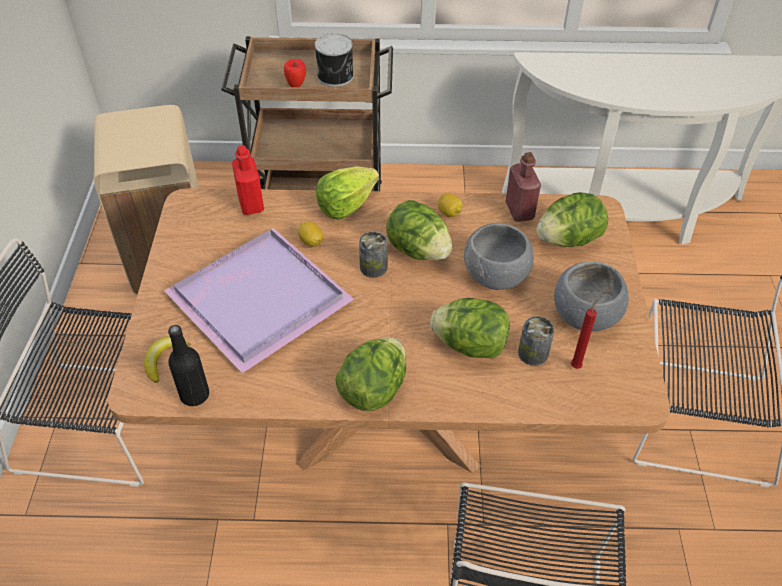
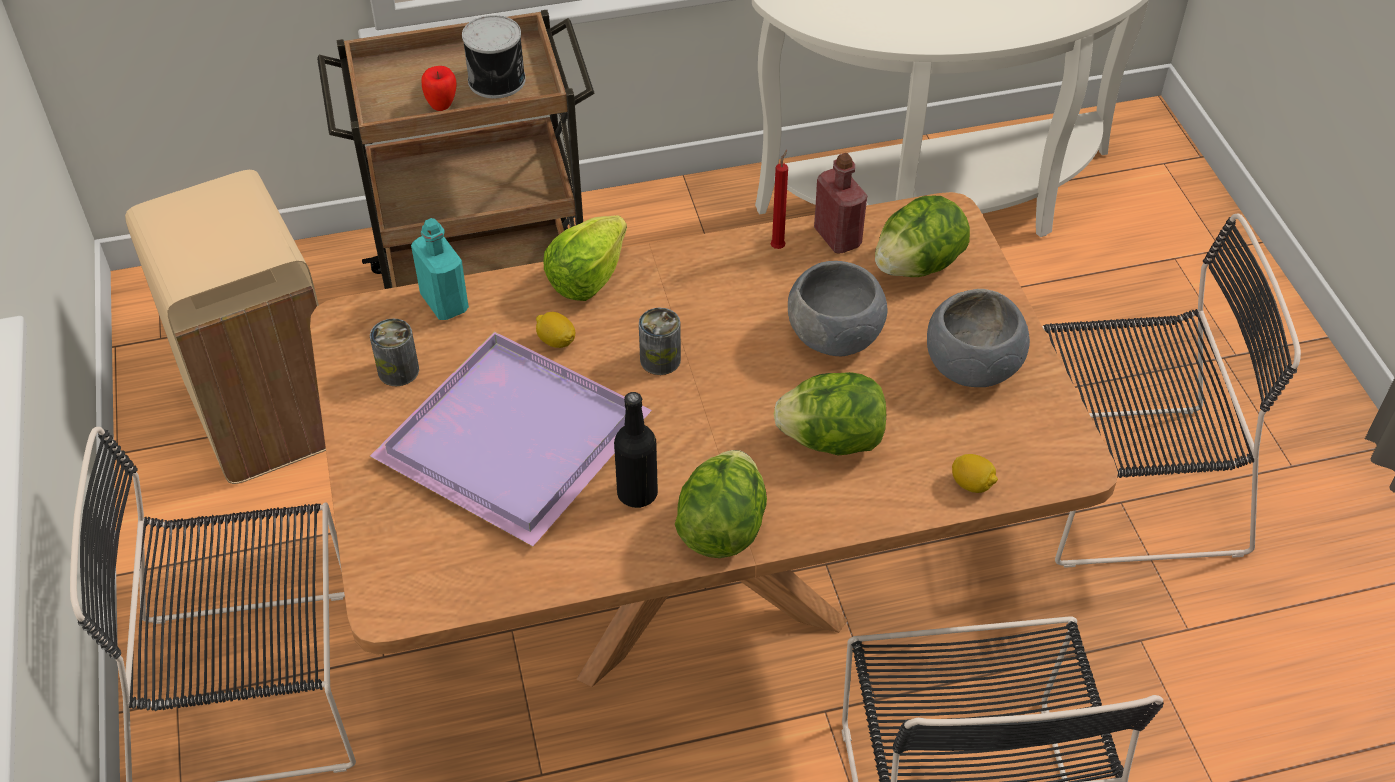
camera: 15 degrees left, 0 degrees up
banana [144,336,191,383] -> none
black bottle [168,325,209,406] -> black bottle moved to [614,392,658,508]
red bottle [232,145,264,215] -> turquoise bottle [411,218,469,320]
lettuce [386,200,452,260] -> none
lemon [438,193,462,217] -> lemon moved to [952,454,998,493]
can [518,316,555,366] -> can moved to [370,318,419,386]
red candle [571,299,599,369] -> red candle moved to [771,150,788,249]

